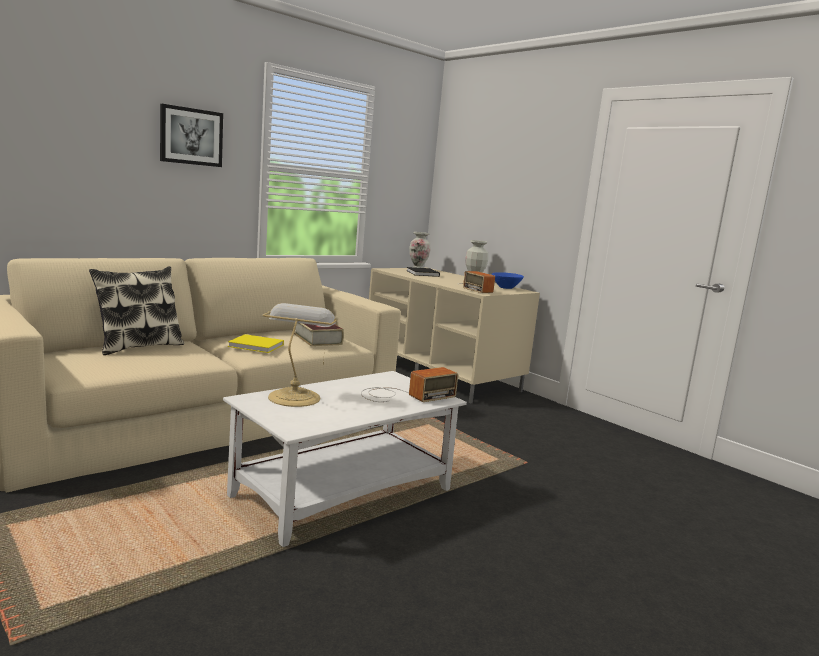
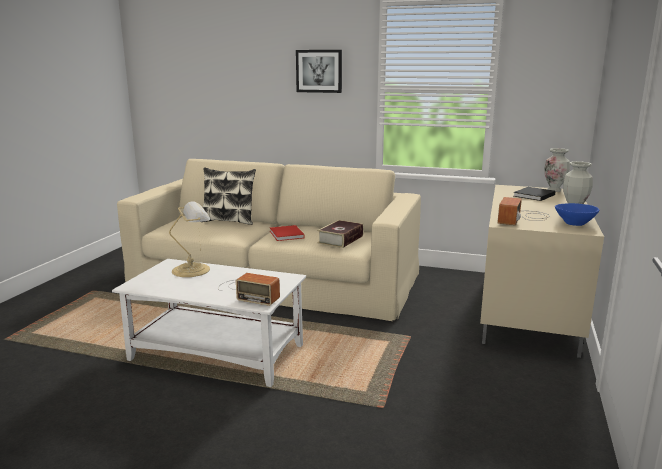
camera: 60 degrees right, 5 degrees up
yellow book [228,334,284,353] -> red book [270,225,305,241]

